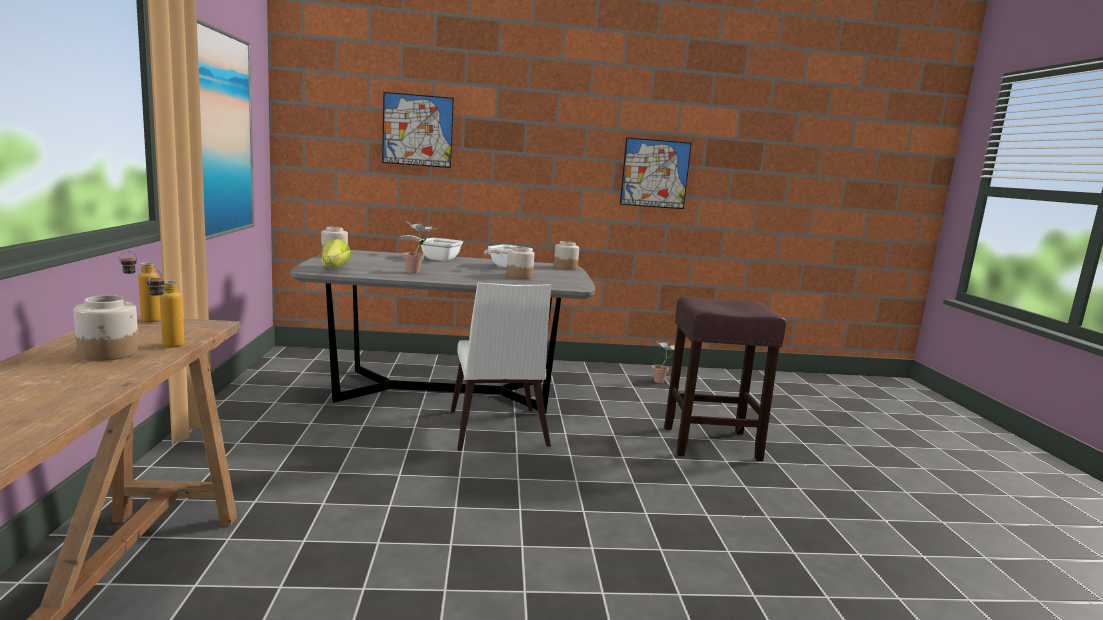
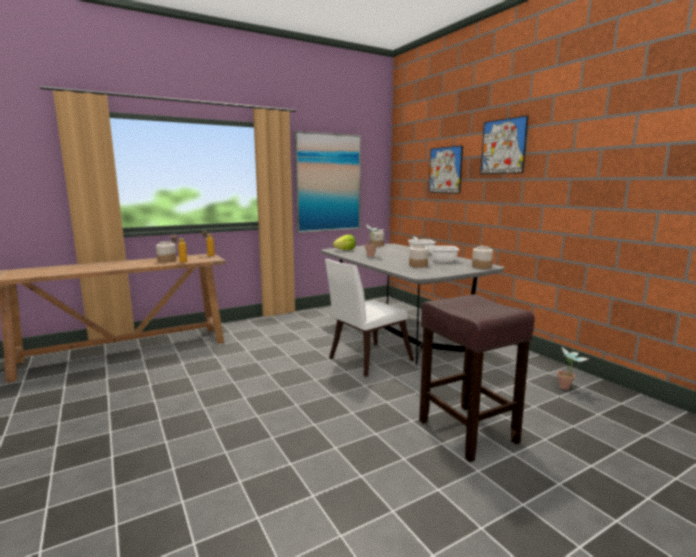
camera: 65 degrees right, 0 degrees up
picture [620,137,692,209] -> picture moved to [481,115,529,174]

